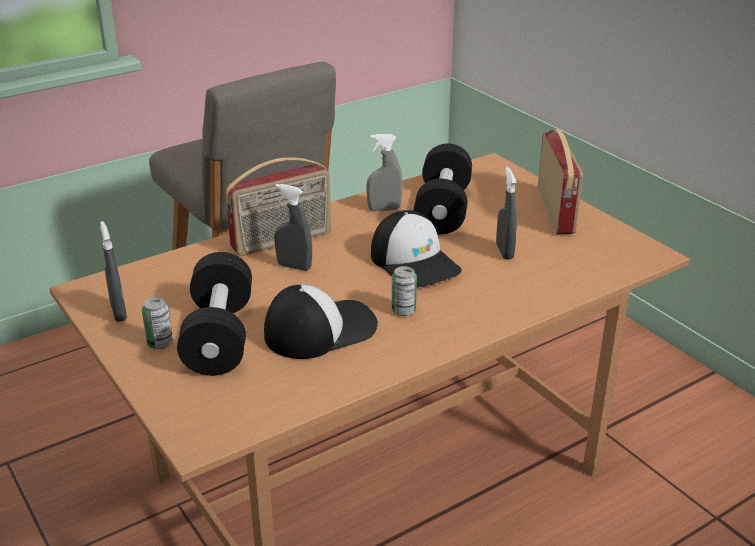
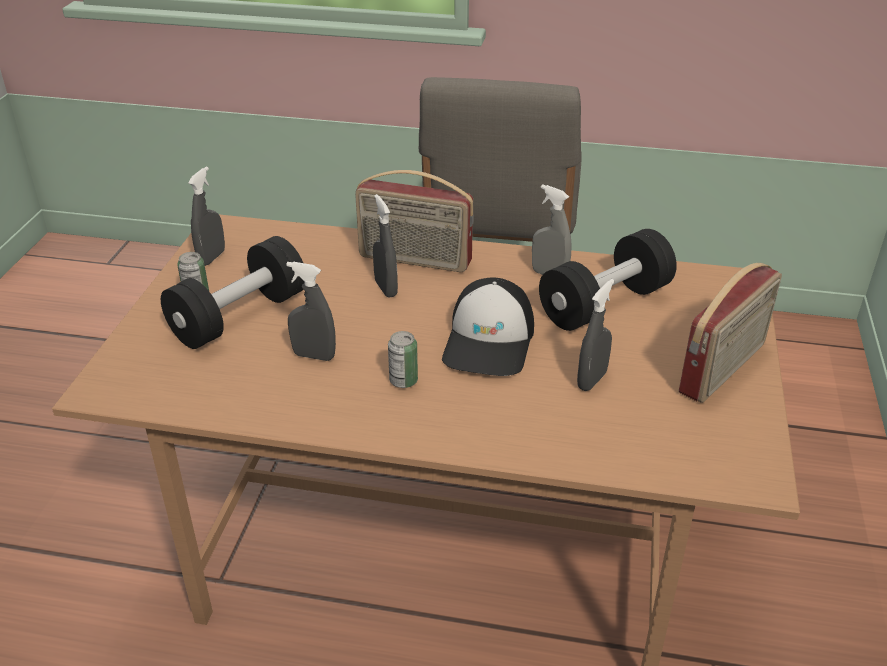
camera: 45 degrees right, 5 degrees up
cap [264,285,378,359] -> grey spray bottle [286,262,336,361]

